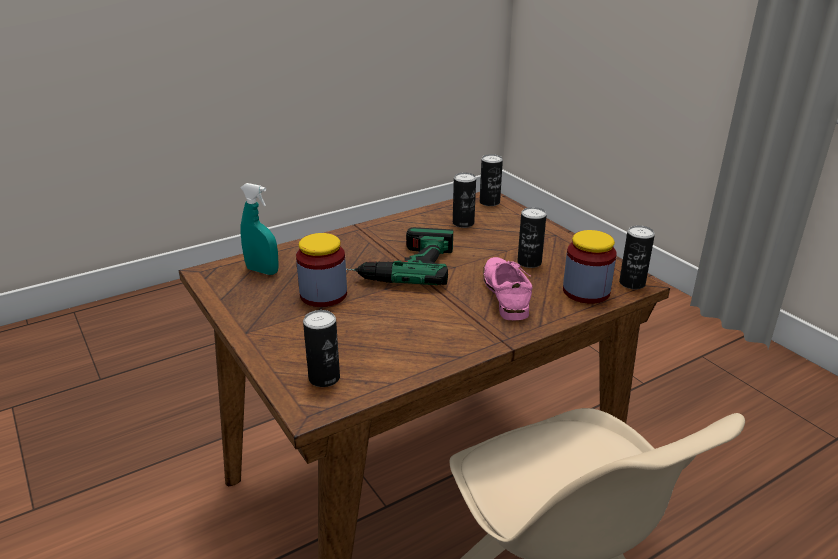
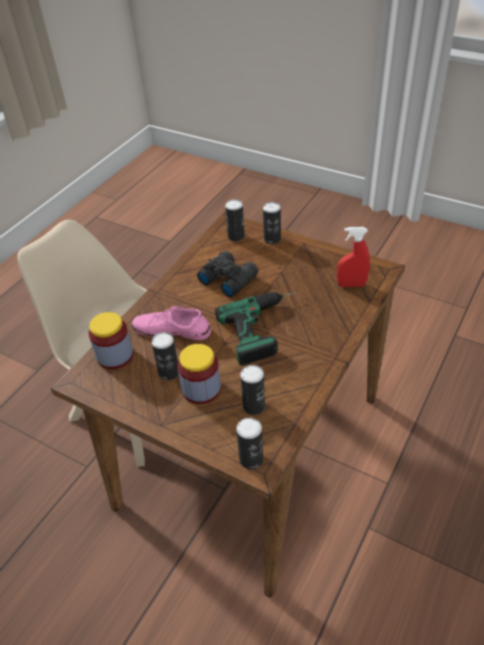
camera: 155 degrees right, 15 degrees up
turquoise spray bottle [240,183,279,275] -> red spray bottle [337,227,370,287]
jar [296,233,347,307] -> jar moved to [177,344,221,404]
pink shoe [483,257,533,320] -> pink shoe turned 135 degrees clockwise [132,305,211,340]
can [619,225,655,289] -> can moved to [263,202,281,244]
none -> black binoculars [197,251,258,297]

